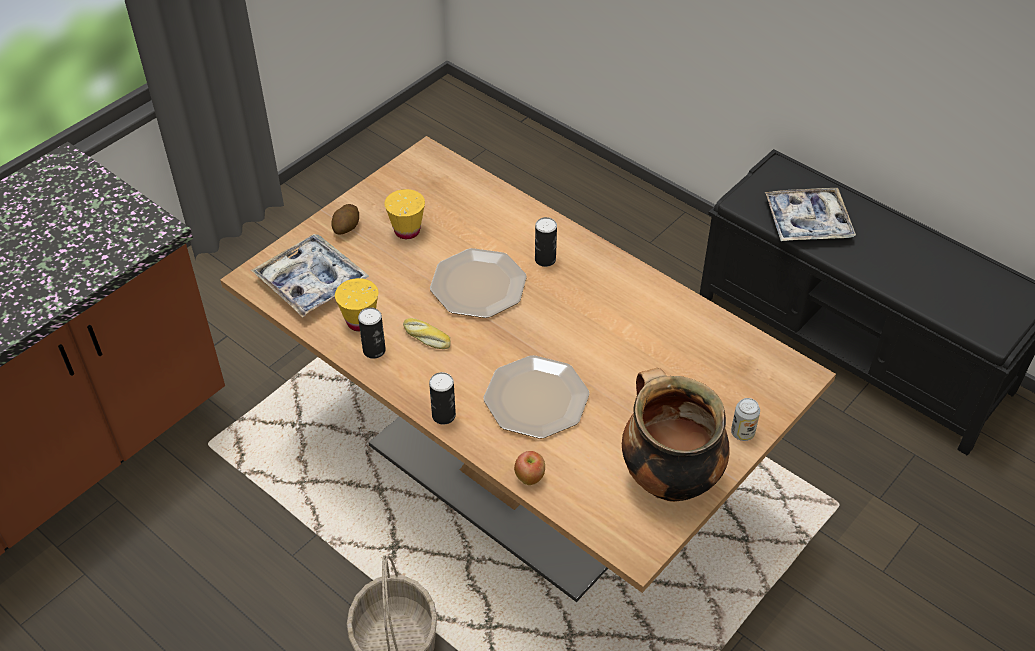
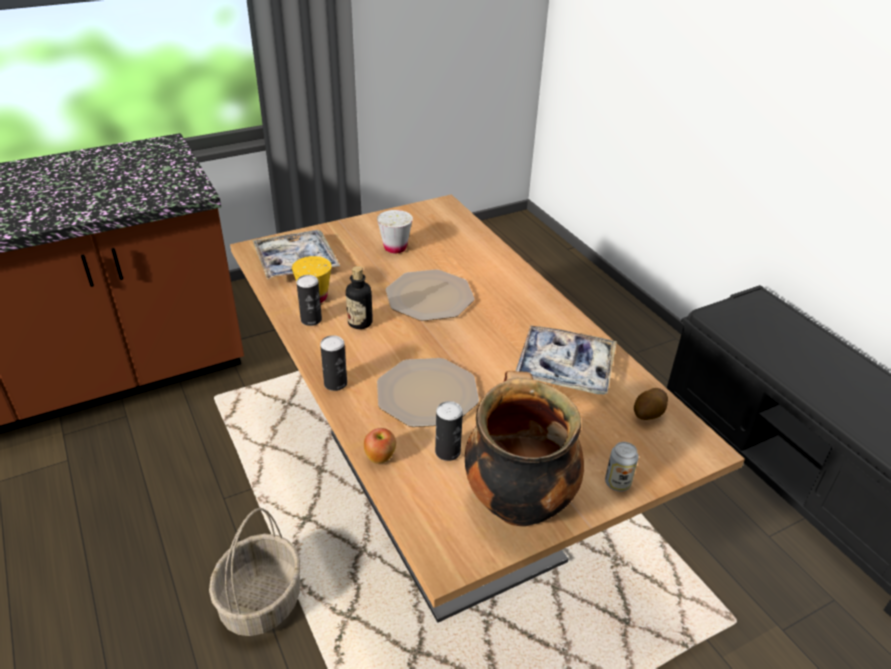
camera: 20 degrees right, 10 degrees down
potato [331,204,359,234] -> potato moved to [634,388,668,420]
yellow cup [384,189,425,239] -> white cup [377,210,413,253]
bread [403,318,450,349] -> bottle [346,266,373,329]
can [535,217,557,267] -> can moved to [435,401,463,461]
tray [765,188,856,241] -> tray moved to [516,325,617,395]

